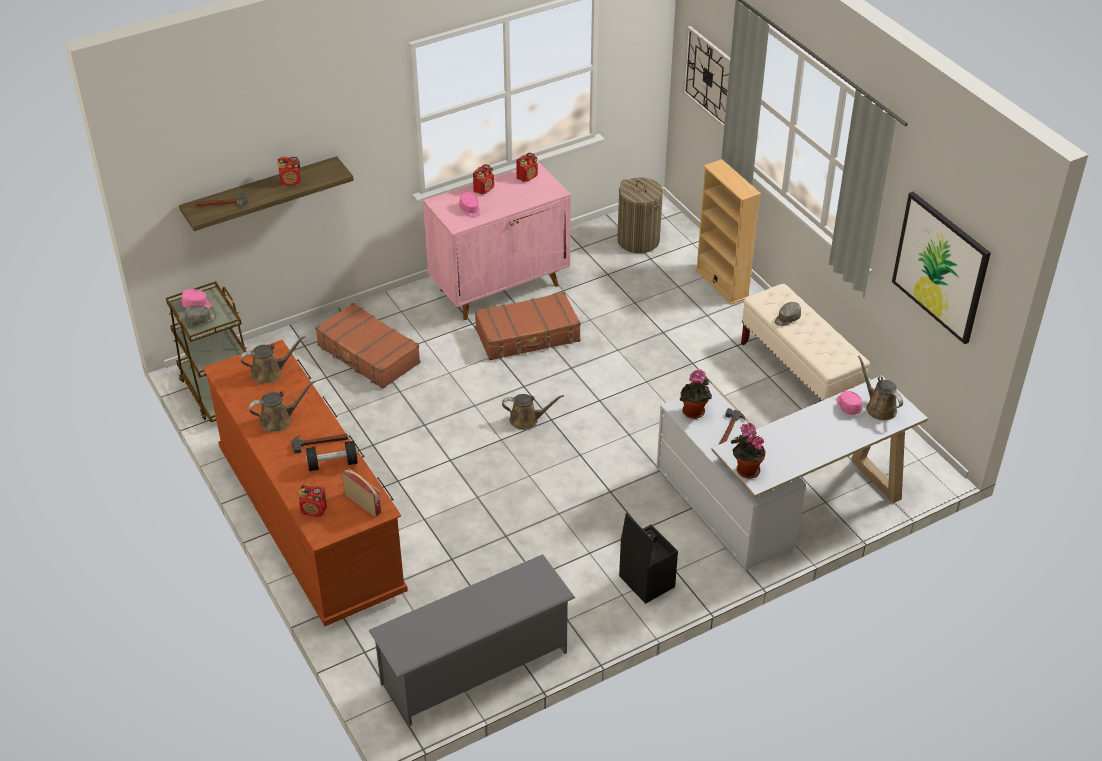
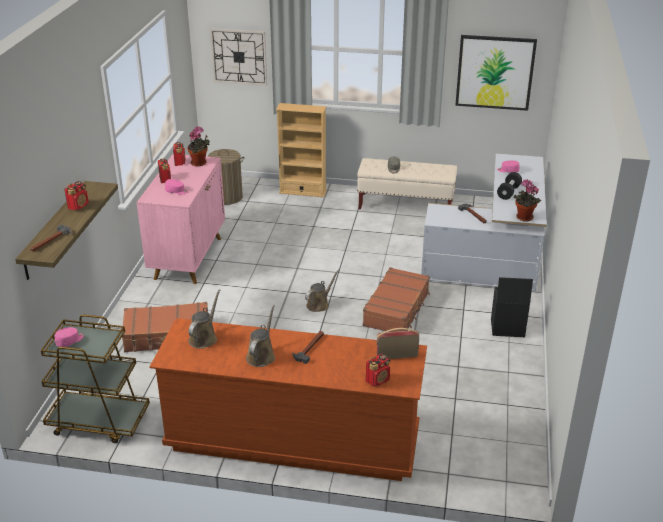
camera: 50 degrees left, 10 degrees down
grey cap [185,305,217,325] -> none
black dumbbell [306,441,358,471] -> black dumbbell moved to [497,172,522,200]
grey shoe rack [369,554,575,726] -> none
brown suitcase [475,292,581,360] -> brown suitcase moved to [362,267,430,332]
potted plant [680,369,712,419] -> potted plant moved to [188,126,210,167]
brown watering can [858,355,903,420] -> none

